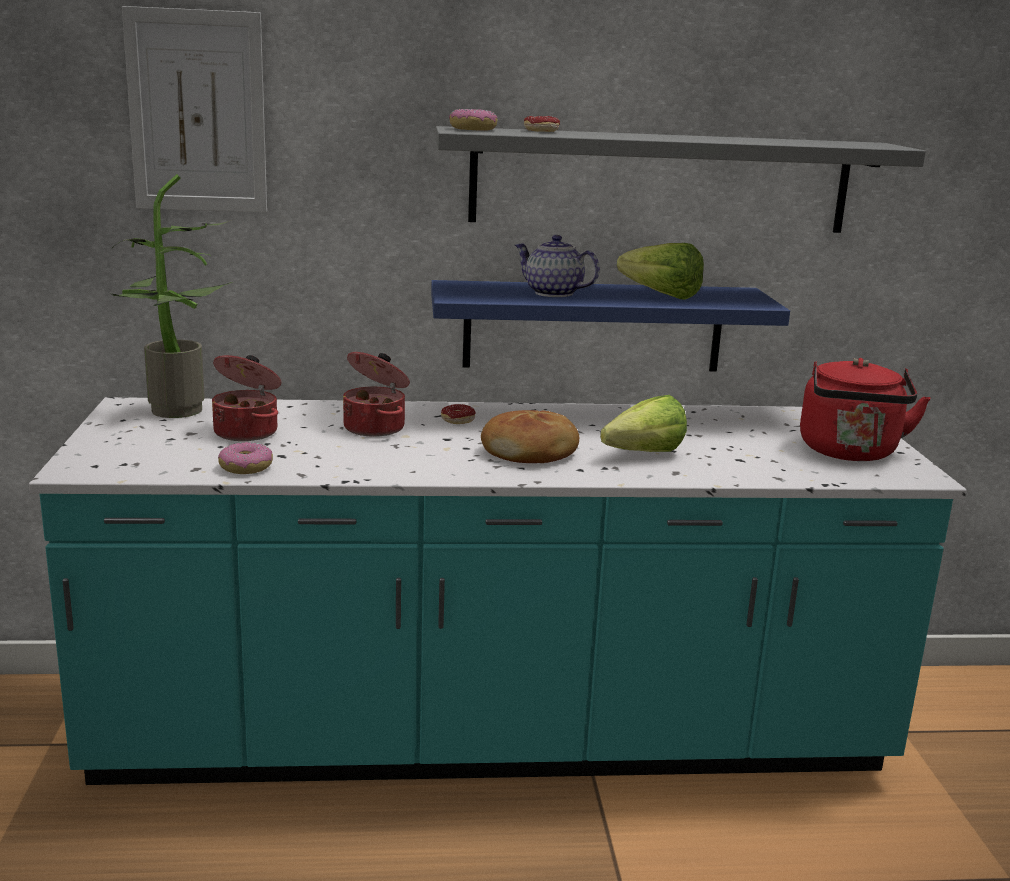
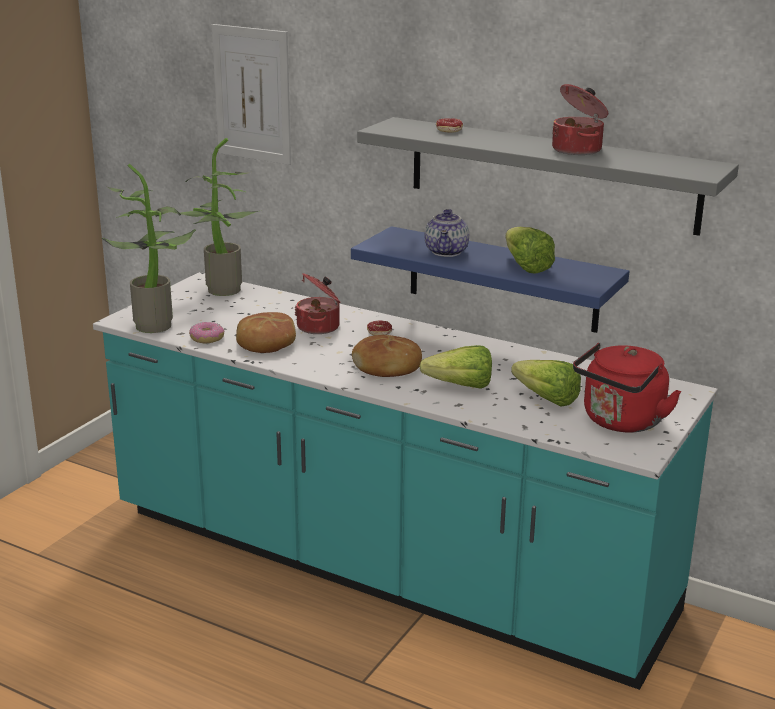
camera: 35 degrees right, 5 degrees up
cooking pot [212,355,281,441] -> cooking pot moved to [552,84,608,155]
donut [449,108,497,131] -> none
teapot [515,235,600,297] -> teapot turned 150 degrees counterclockwise [424,209,469,257]
none -> potted plant [102,163,196,333]
none -> bread [236,312,296,353]
none -> lettuce [511,360,581,407]

